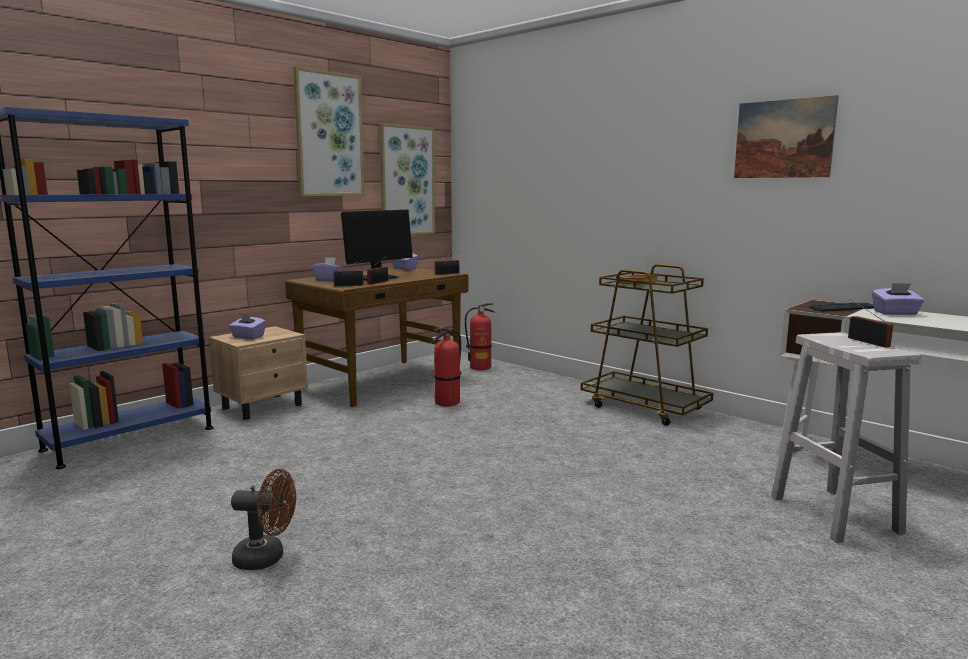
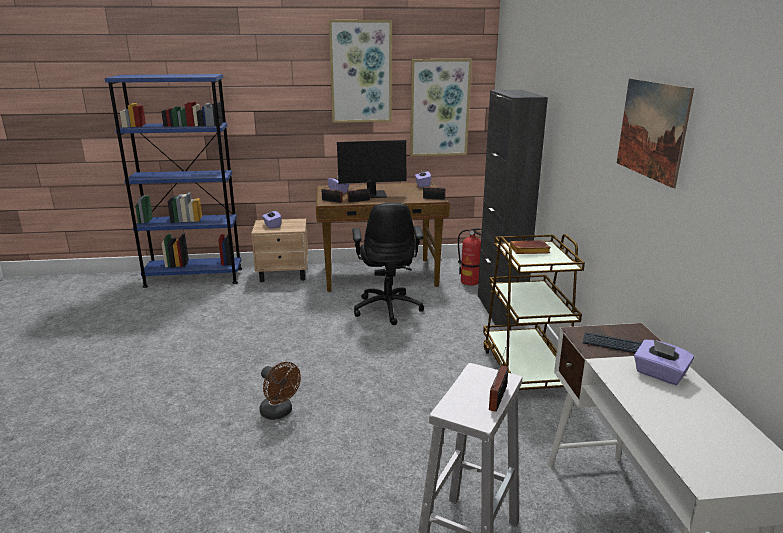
camera: 40 degrees right, 10 degrees up
brown fan [231,469,296,570] -> brown fan moved to [259,362,301,420]
fire extinguisher [432,328,461,406] -> black office chair [352,203,424,325]
none -> black cabinet [478,90,548,325]

